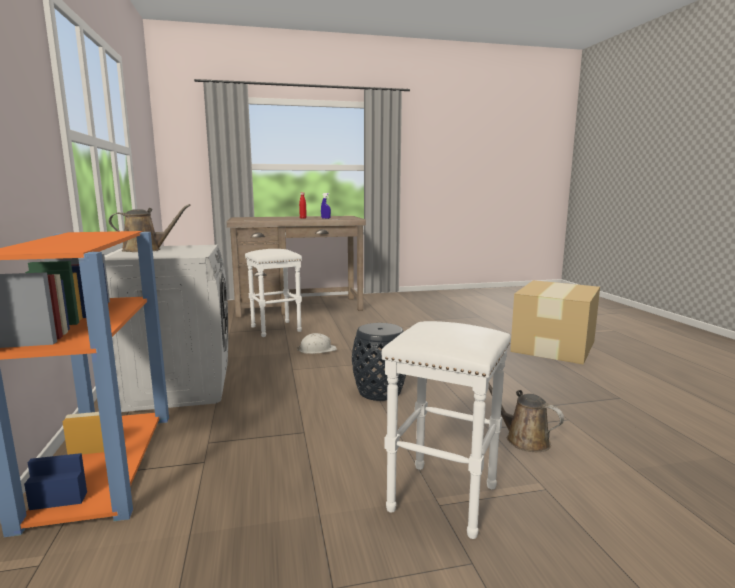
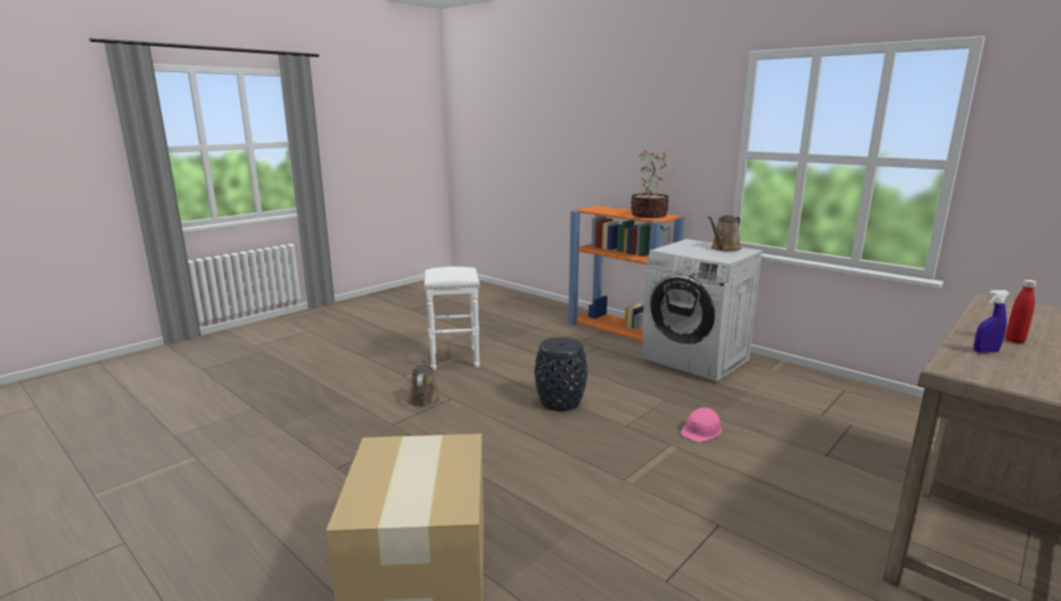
camera: 145 degrees right, 5 degrees up
white stool [245,249,302,337] -> none
white hard hat [297,333,337,354] -> pink hard hat [681,407,722,442]
brown watering can [488,383,564,452] -> brown watering can turned 105 degrees counterclockwise [408,345,440,407]
none -> potted plant [631,151,669,218]

